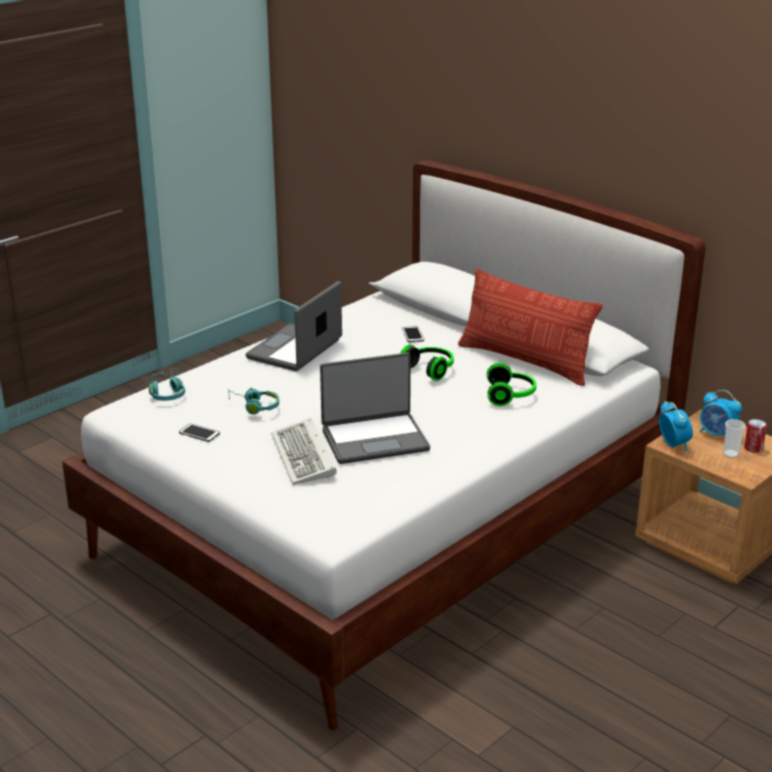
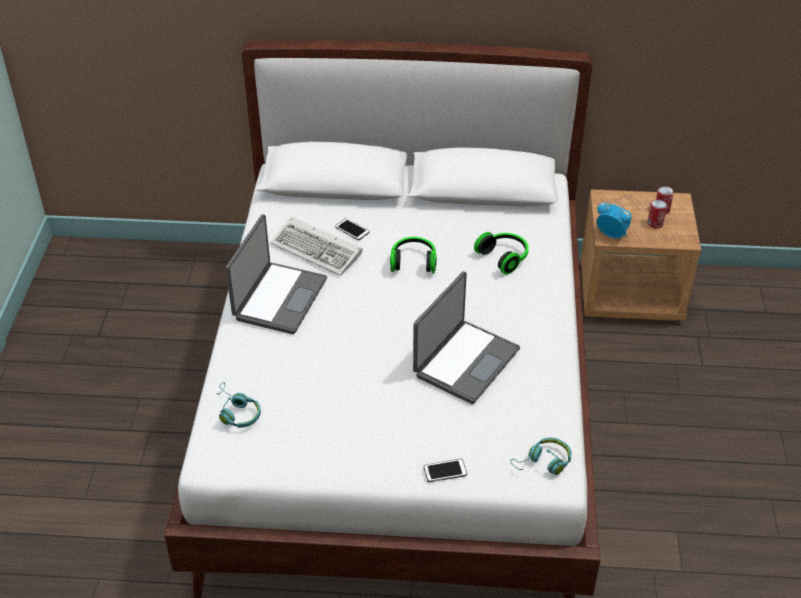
camera: 40 degrees left, 15 degrees up
phone [179,423,220,442] -> phone moved to [424,459,467,482]
turquoise headphones [228,388,279,414] -> turquoise headphones moved to [511,438,572,475]
laptop [246,281,342,371] -> laptop turned 150 degrees counterclockwise [226,214,327,334]
keyboard [271,418,337,485] -> keyboard moved to [270,217,363,276]
pillow [458,269,602,386] -> none
alarm clock [700,390,742,437] -> none
cup [723,419,746,458] -> can [647,200,667,228]

